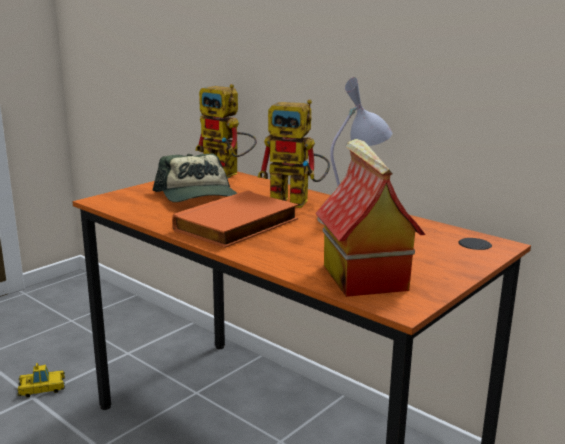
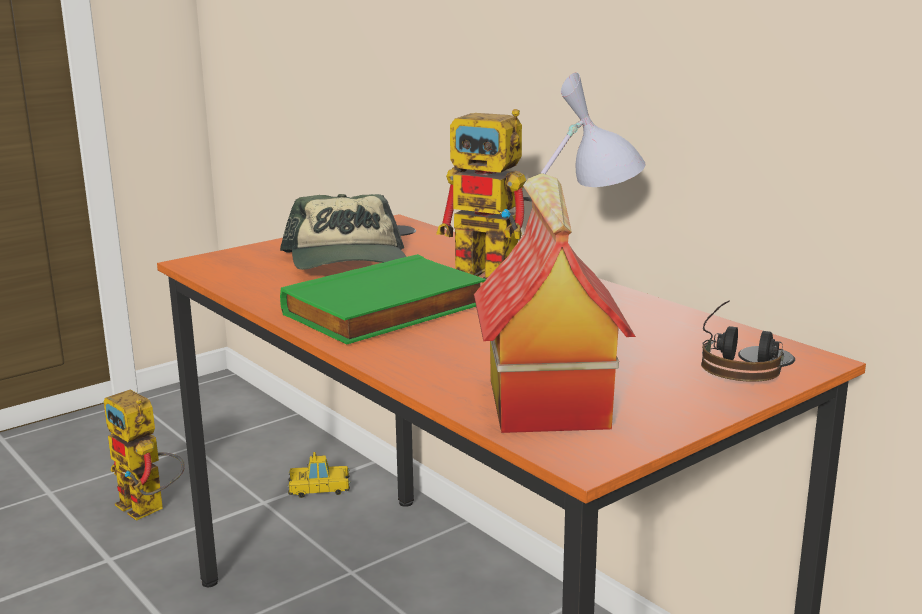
camera: 10 degrees right, 0 degrees up
toy car [17,363,65,398] -> toy car moved to [288,452,350,498]
orange book [172,190,298,248] -> green book [280,254,486,344]
toy robot [195,84,257,178] -> toy robot moved to [104,390,185,521]
none -> headphones [701,300,784,382]

